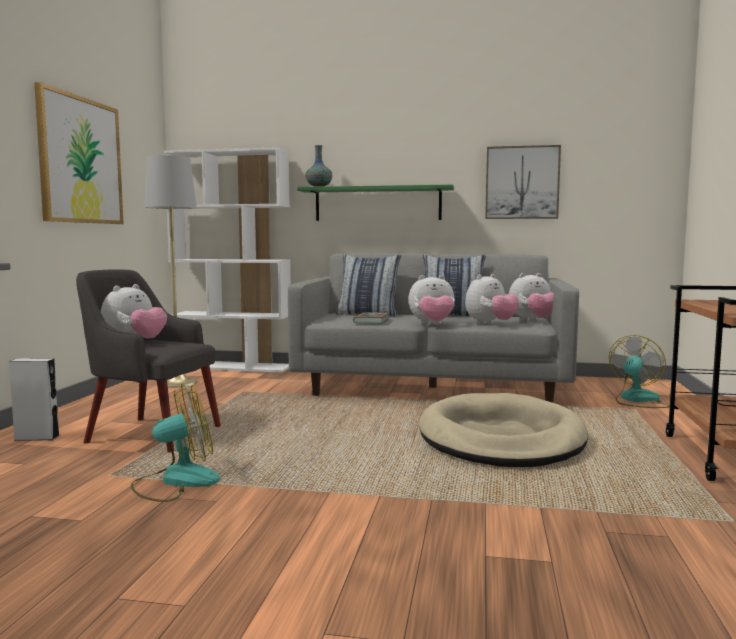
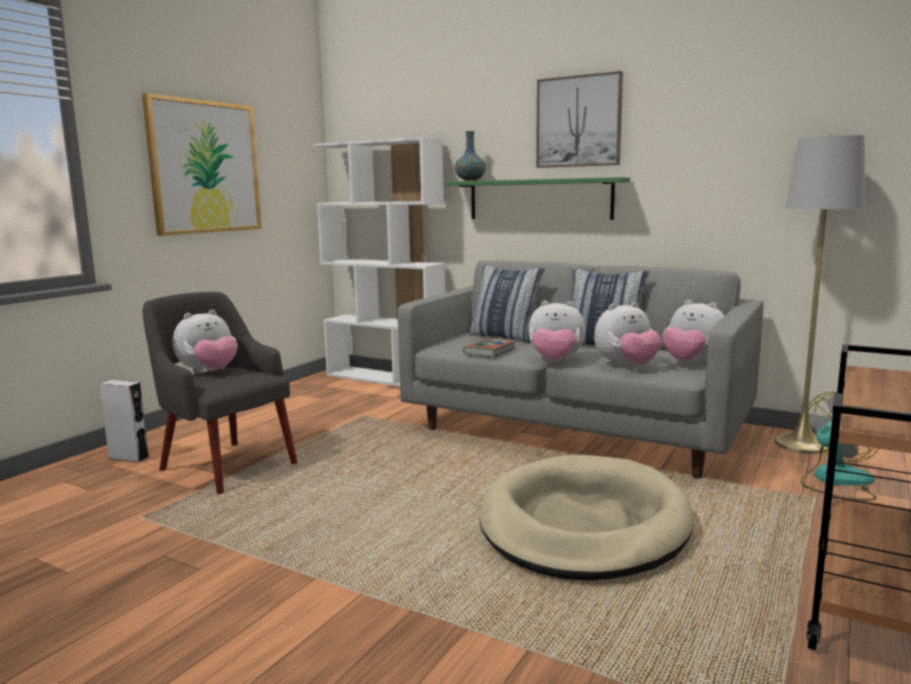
camera: 20 degrees right, 5 degrees up
fan [131,383,221,502] -> none
grey floor lamp [144,155,197,388] -> grey floor lamp moved to [774,135,865,454]
picture [485,145,561,219] -> picture moved to [536,71,623,168]
plush toy [509,273,554,321] -> plush toy turned 45 degrees clockwise [662,300,725,364]

